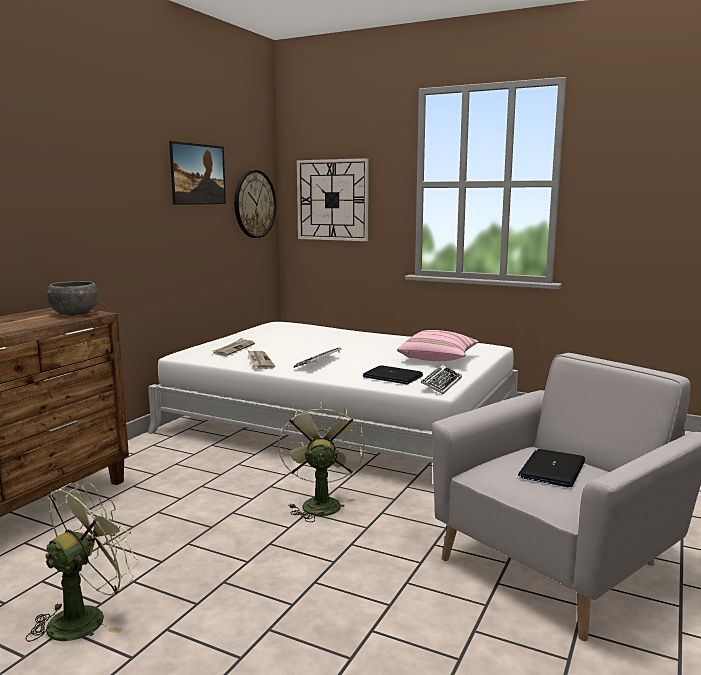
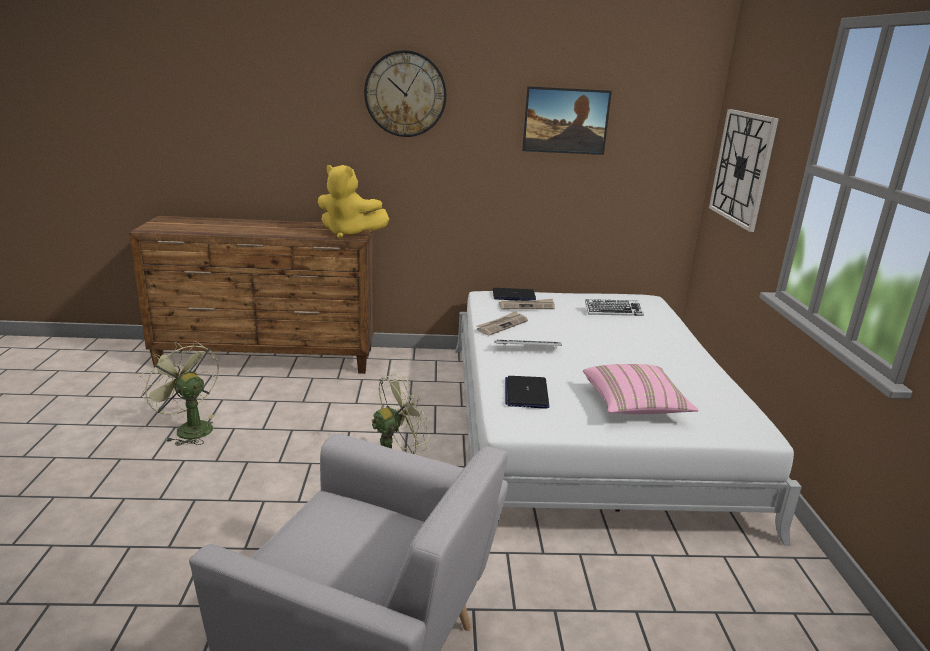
camera: 60 degrees right, 10 degrees up
green fan [26,482,139,642] -> green fan turned 150 degrees counterclockwise [140,341,219,446]
grey bowl [47,281,98,315] -> yellow plush toy [318,165,389,239]
wall clock [234,170,276,238] -> wall clock moved to [364,50,446,137]
keyboard [421,365,462,394] -> keyboard moved to [585,299,644,316]
laptop [518,449,585,487] -> laptop moved to [493,288,536,301]

